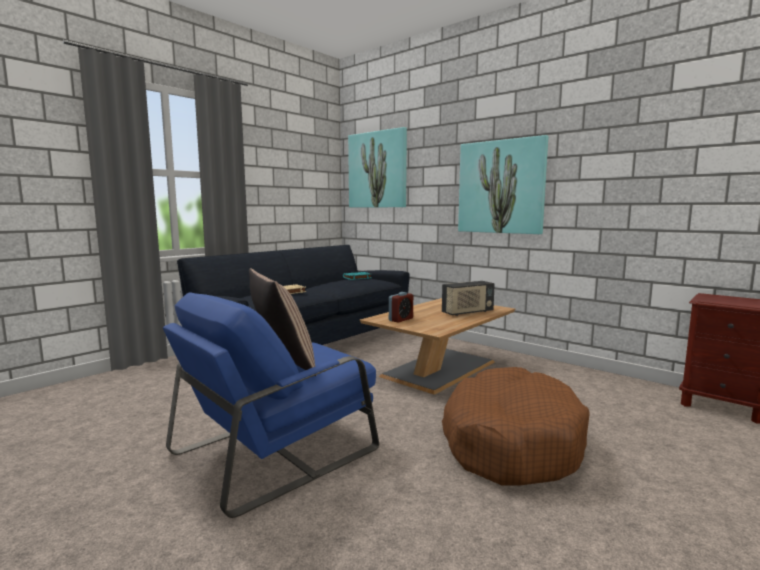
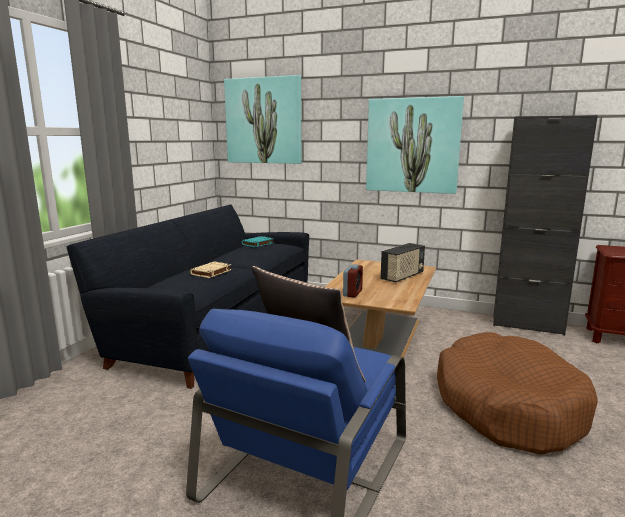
camera: 20 degrees left, 5 degrees up
none -> black cabinet [493,115,598,336]

